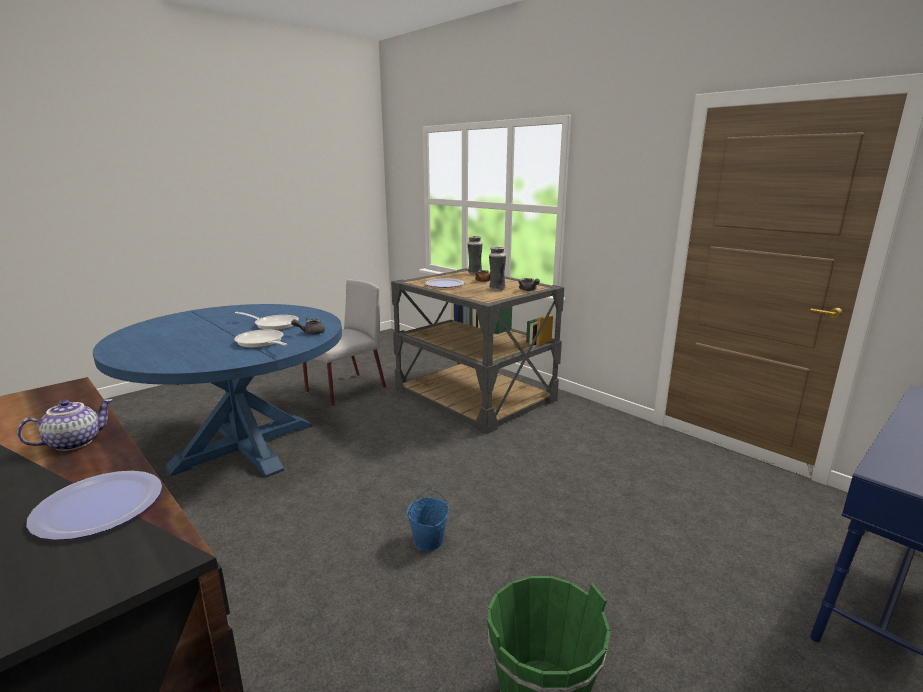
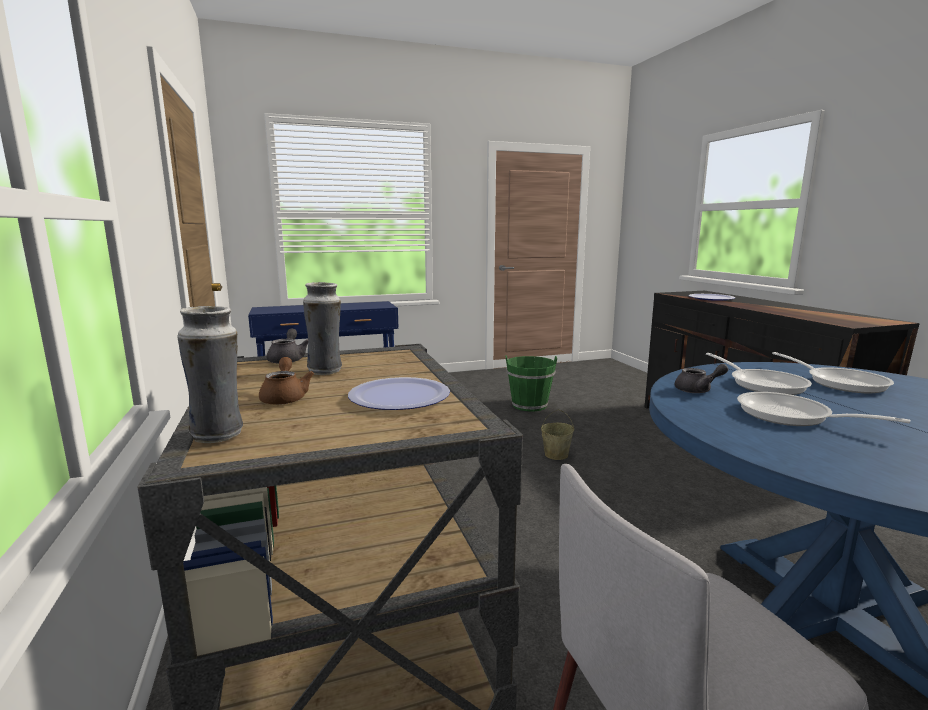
camera: 155 degrees left, 5 degrees down
teapot [17,399,113,451] -> none
blue bucket [407,489,449,551] -> beige bucket [541,409,574,460]
none -> frying pan [772,352,894,393]

